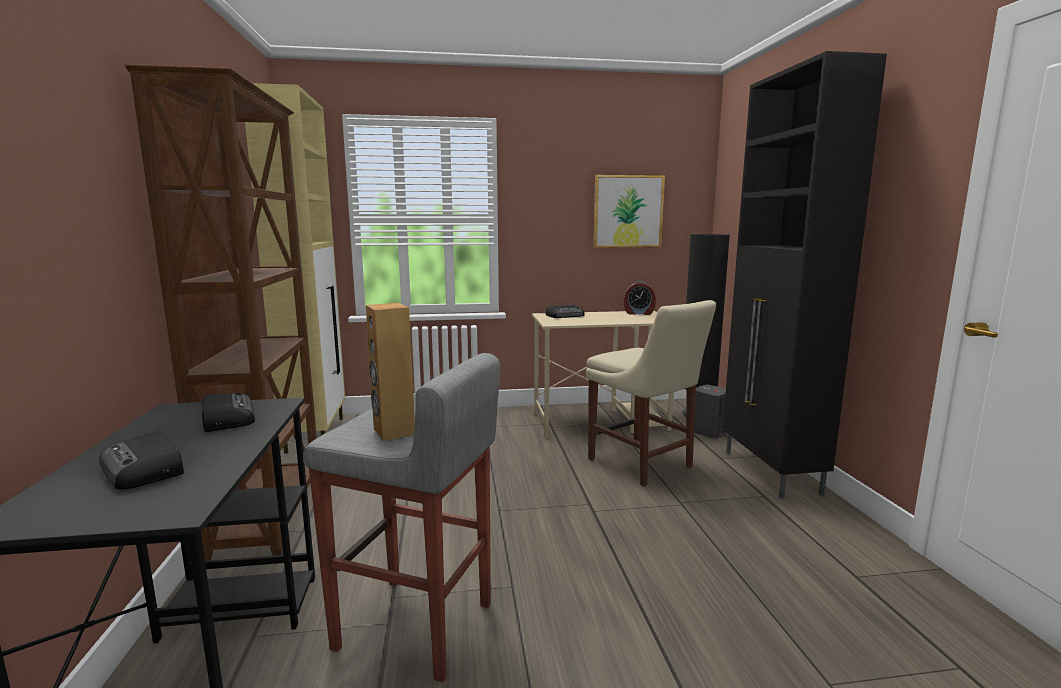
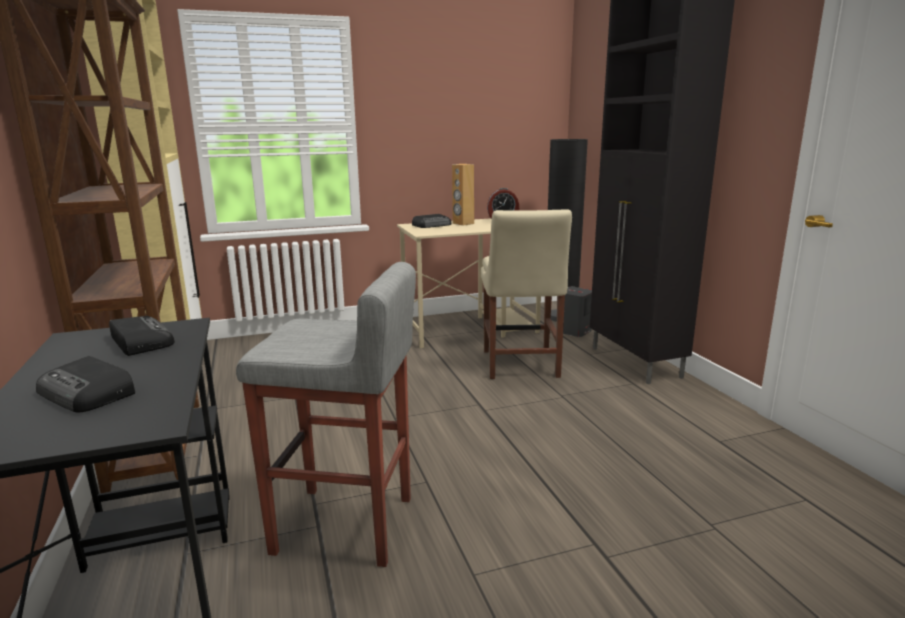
camera: 10 degrees left, 5 degrees up
brown speaker [366,303,415,441] -> brown speaker moved to [452,164,474,226]
beige chair [586,300,716,487] -> beige chair turned 45 degrees clockwise [481,209,572,379]
picture [593,175,665,248] -> none

